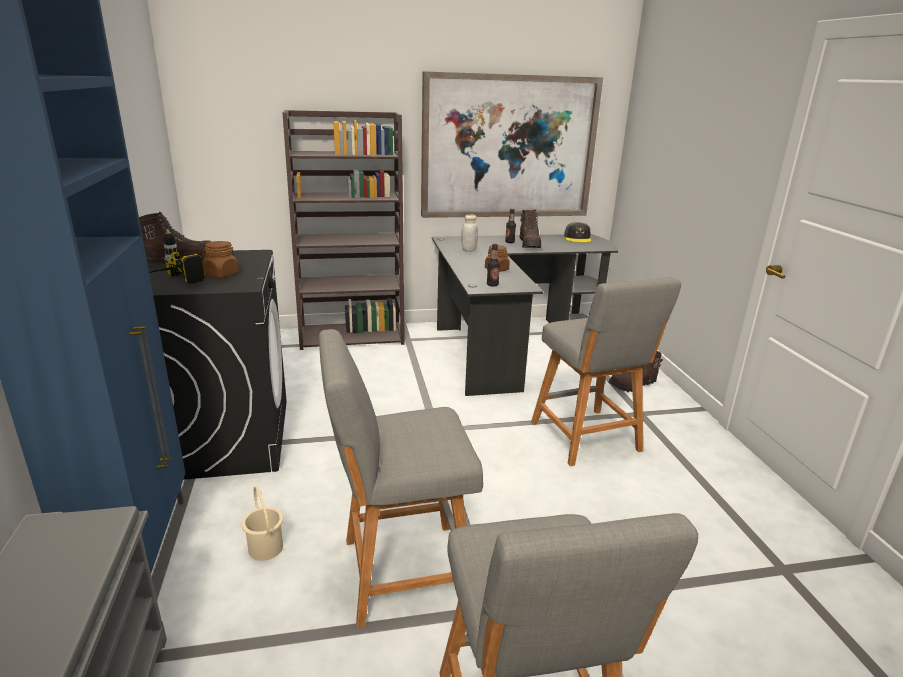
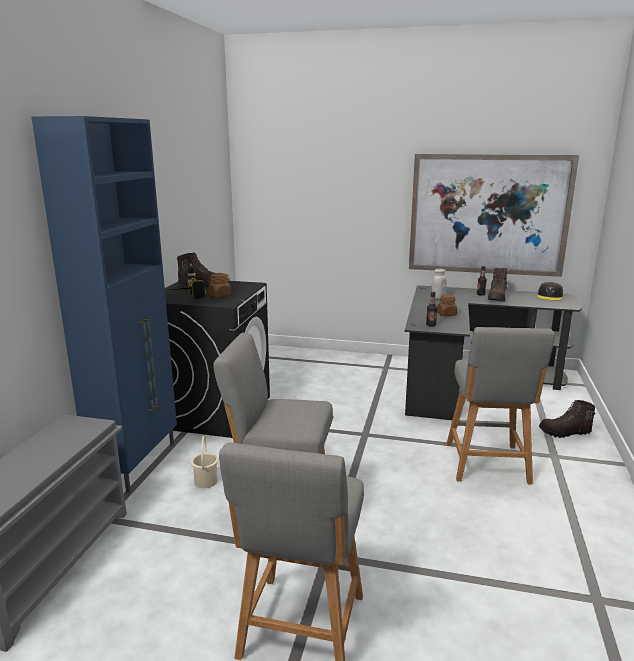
camera: 25 degrees right, 5 degrees down
brown bookcase [283,110,405,350] -> none

